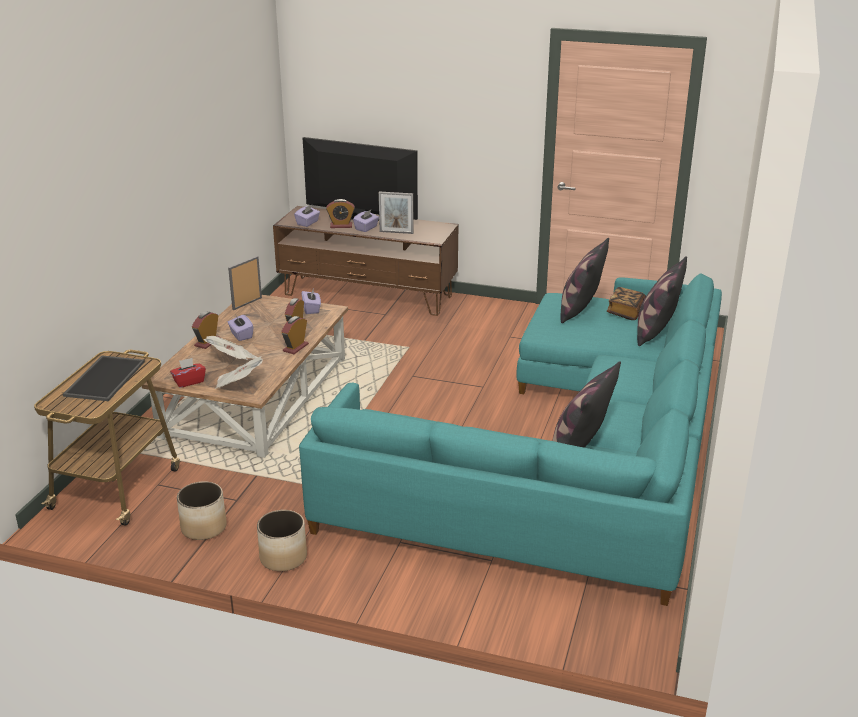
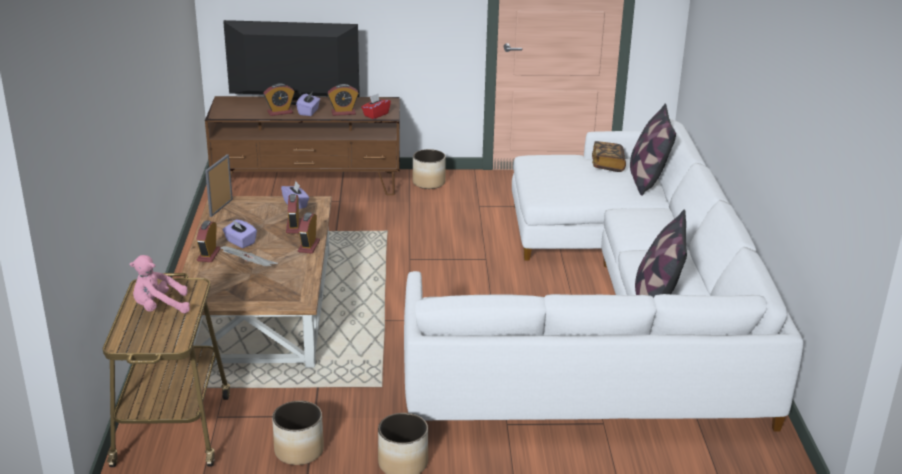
camera: 20 degrees left, 0 degrees up
tray [63,355,145,401] -> pink plush toy [130,255,190,313]
red tissue box [170,358,206,388] -> red tissue box moved to [361,94,391,119]
newspaper [215,356,263,389] -> none
purple tissue box [294,205,320,227] -> none
turquoise sofa [299,274,722,606] -> white sofa [404,119,803,432]
picture frame [379,192,414,234] -> alarm clock [327,84,359,116]
pillow [560,238,609,323] -> none
none -> planter [412,149,446,189]

